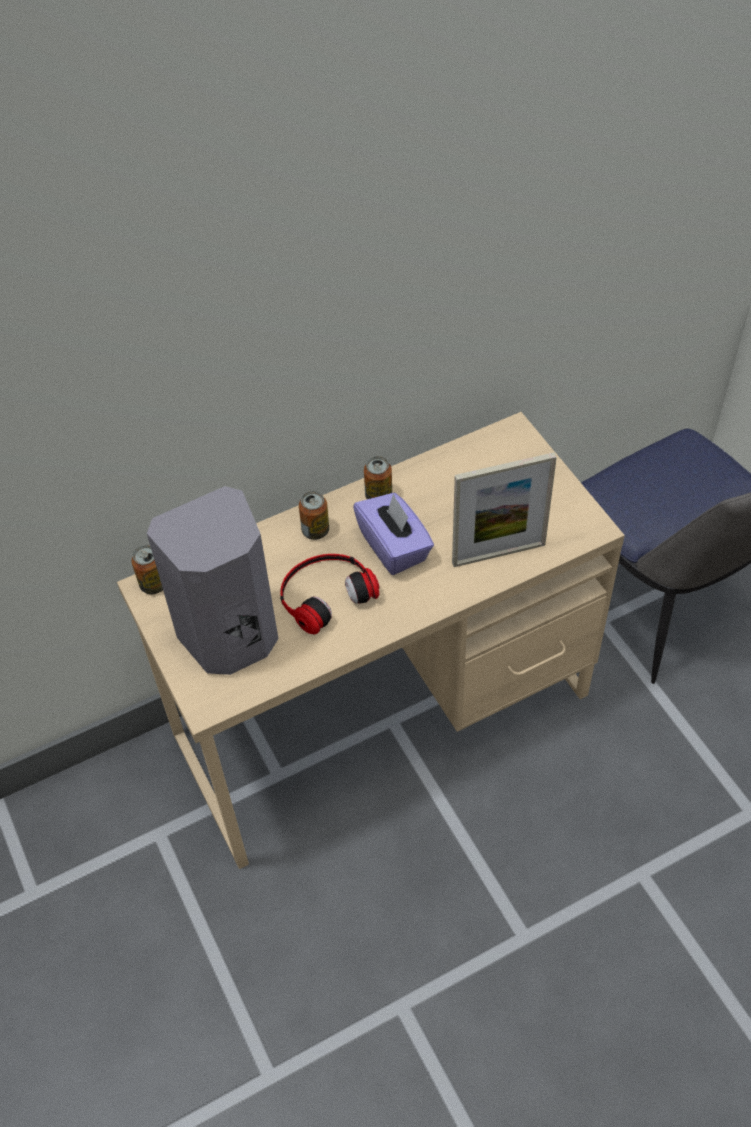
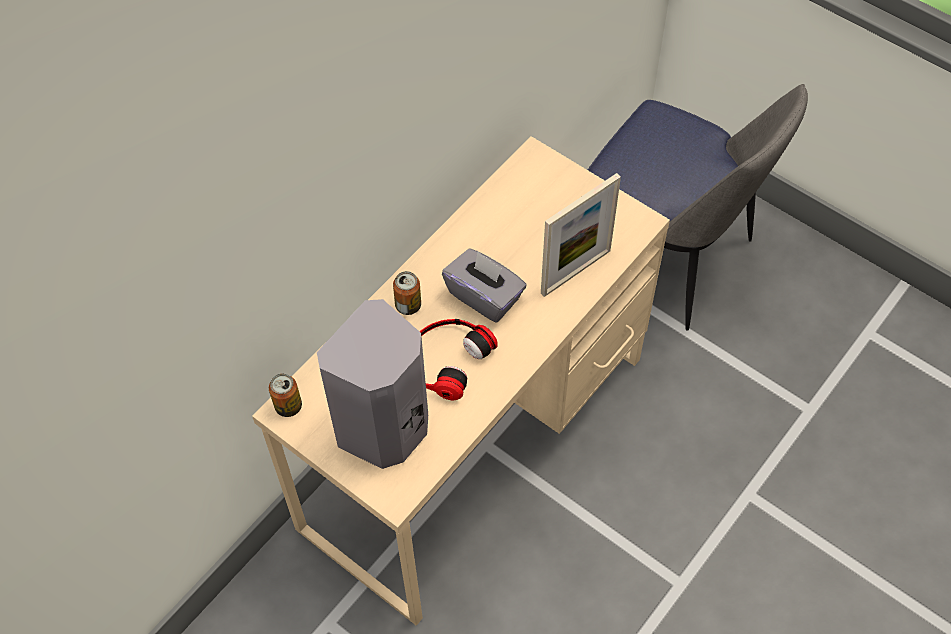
camera: 25 degrees left, 5 degrees up
purple tissue box [353,493,434,575] -> grey tissue box [442,249,527,323]
can [364,456,392,499] -> none

